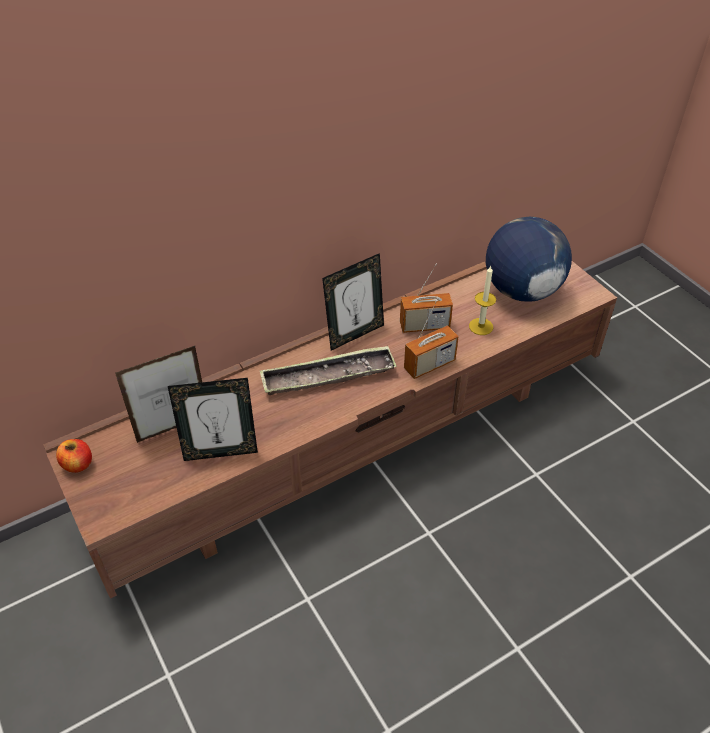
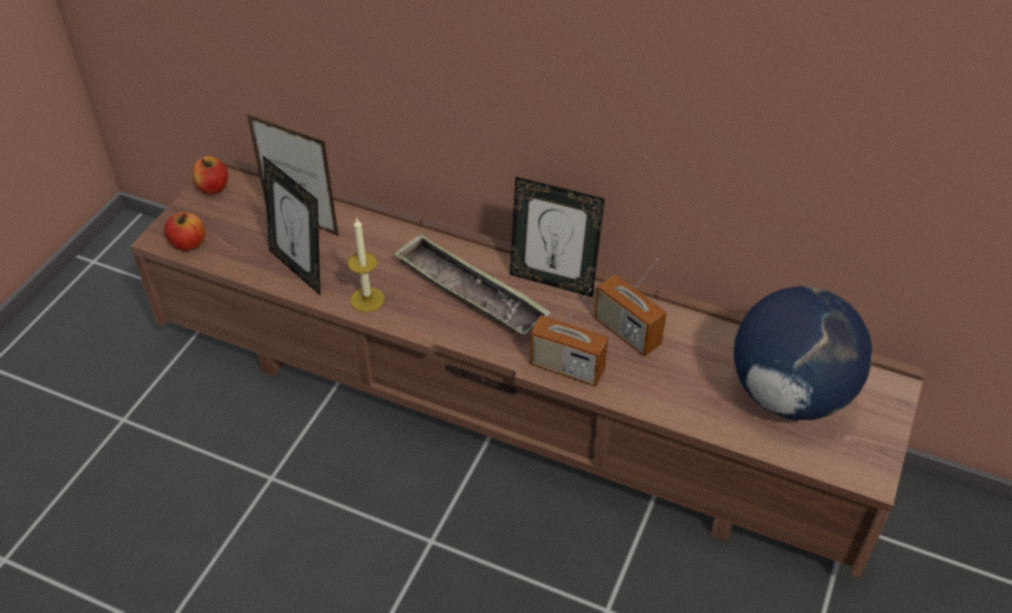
camera: 55 degrees right, 0 degrees up
candle [469,266,496,335] -> candle moved to [348,219,385,312]
none -> apple [164,212,205,251]

